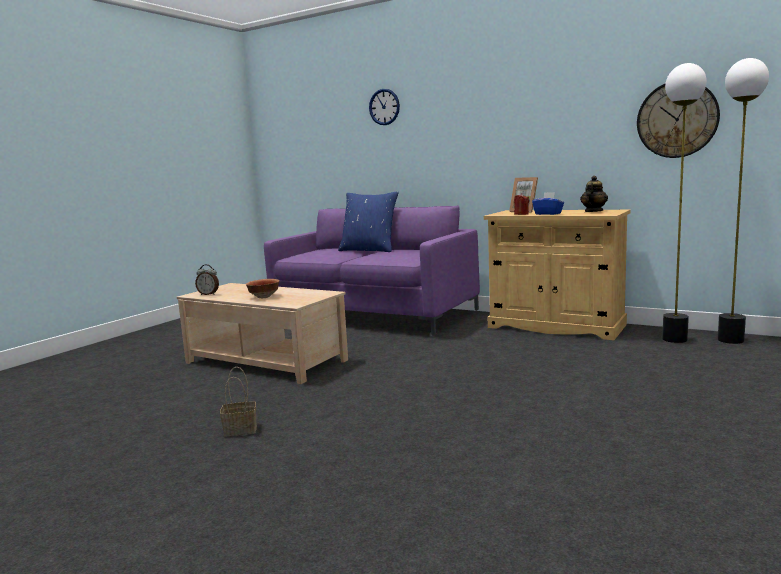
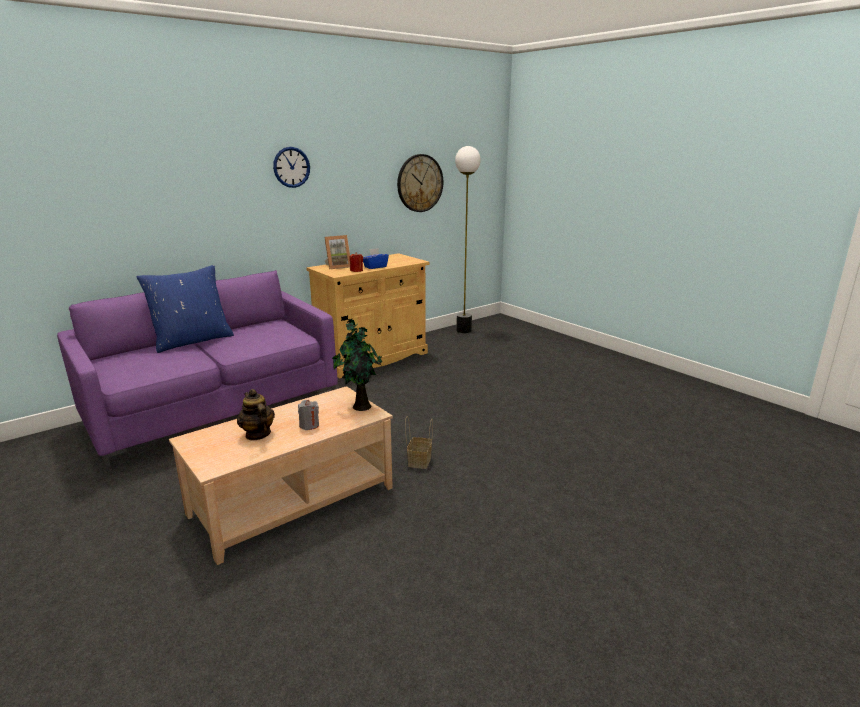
camera: 70 degrees left, 10 degrees up
alarm clock [195,264,219,295] -> none
basket [220,367,257,437] -> basket moved to [405,416,433,469]
bowl [246,279,279,298] -> grey candle [298,400,319,430]
wall clock [369,89,400,125] -> wall clock moved to [273,147,310,188]
teapot [580,175,608,212] -> teapot moved to [237,389,275,440]
floor lamp [662,63,707,343] -> none
none -> potted plant [332,318,382,411]

